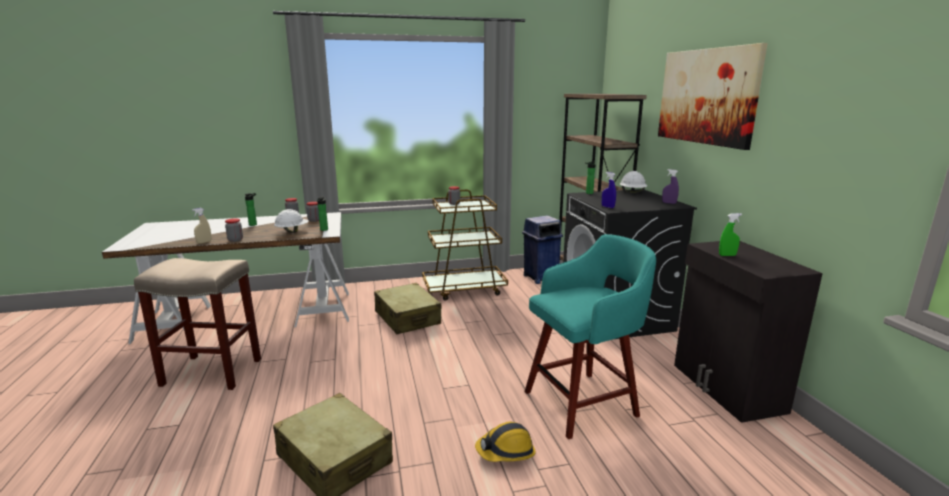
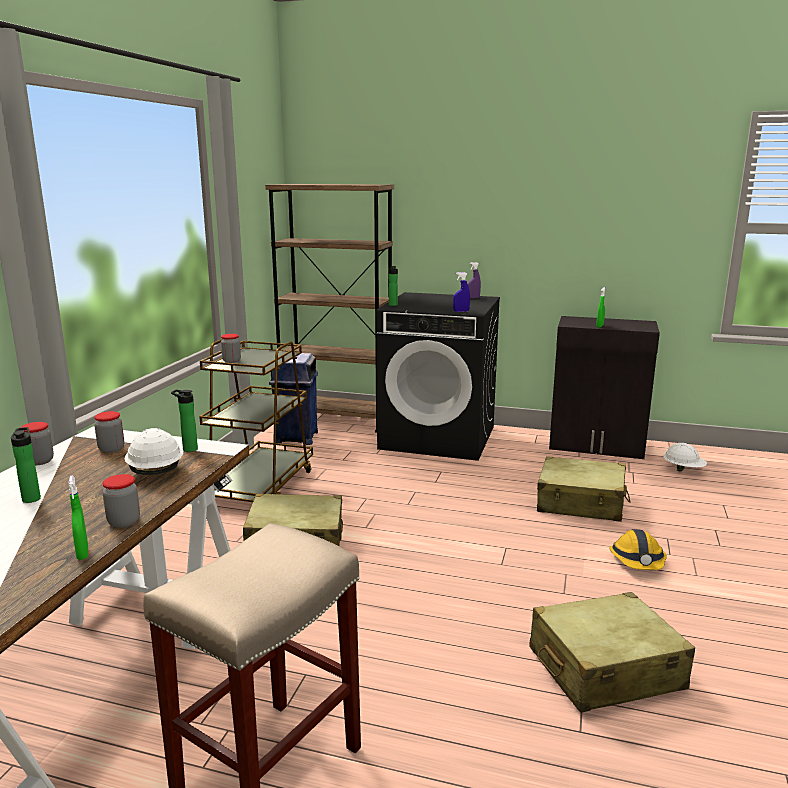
camera: 60 degrees left, 0 degrees up
beige spray bottle [192,208,211,244] -> green spray bottle [68,476,88,560]
turquoise stool [525,234,656,439] -> beige suitcase [537,456,630,522]
white hard hat [620,171,647,193] -> white hard hat moved to [663,443,707,472]
picture [658,43,768,150] -> none

